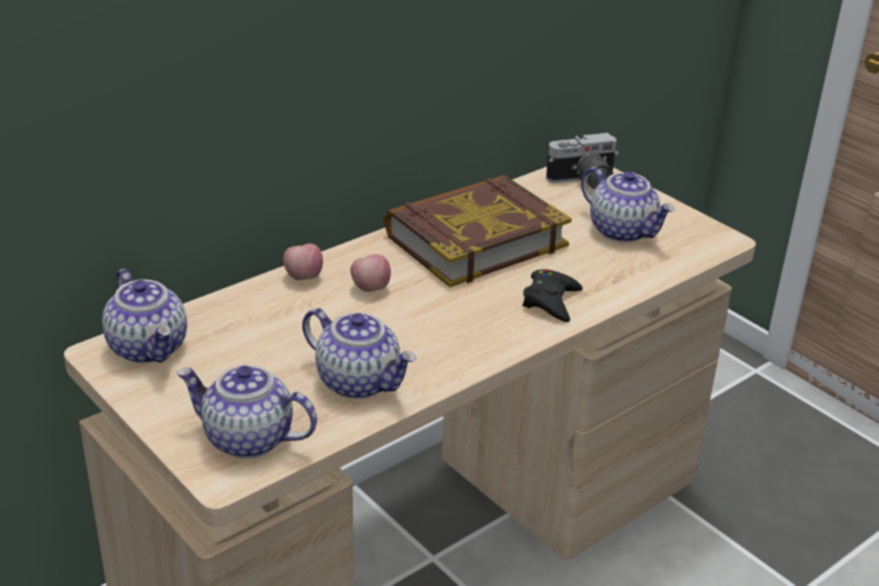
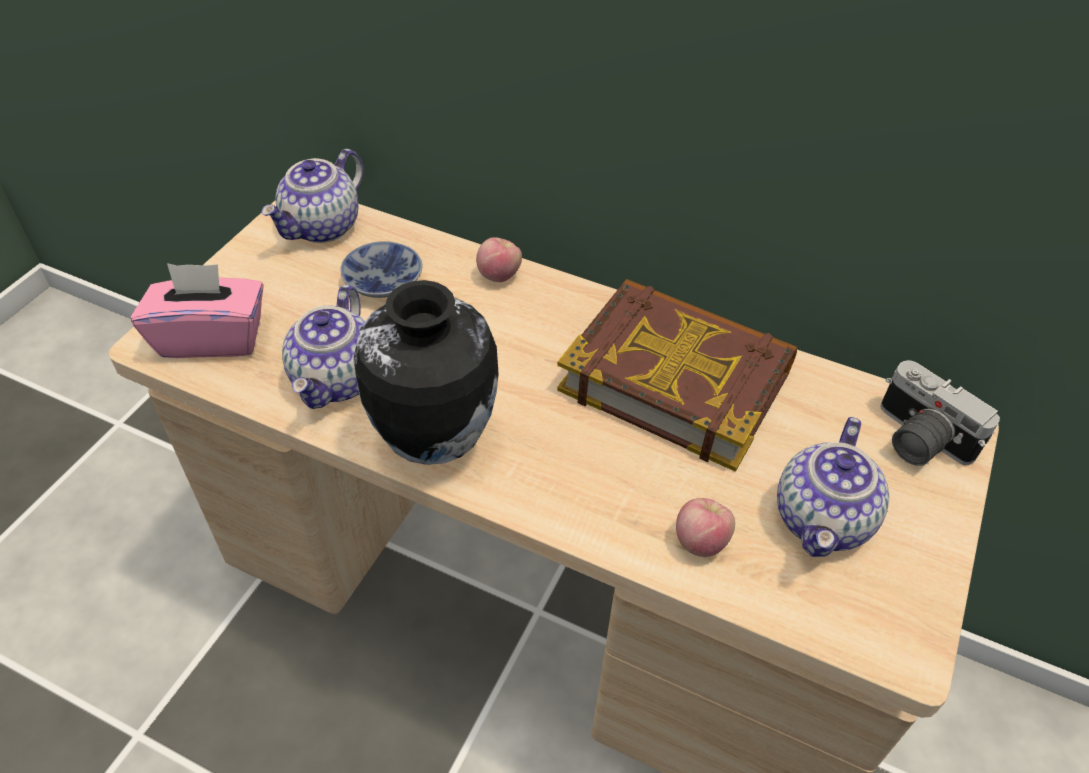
camera: 65 degrees right, 15 degrees up
teapot [176,365,317,459] -> pink tissue box [130,263,264,358]
apple [350,254,391,292] -> apple moved to [676,498,735,557]
black game controller [522,269,583,322] -> none
none -> bowl [341,241,422,298]
none -> vase [353,280,499,465]

